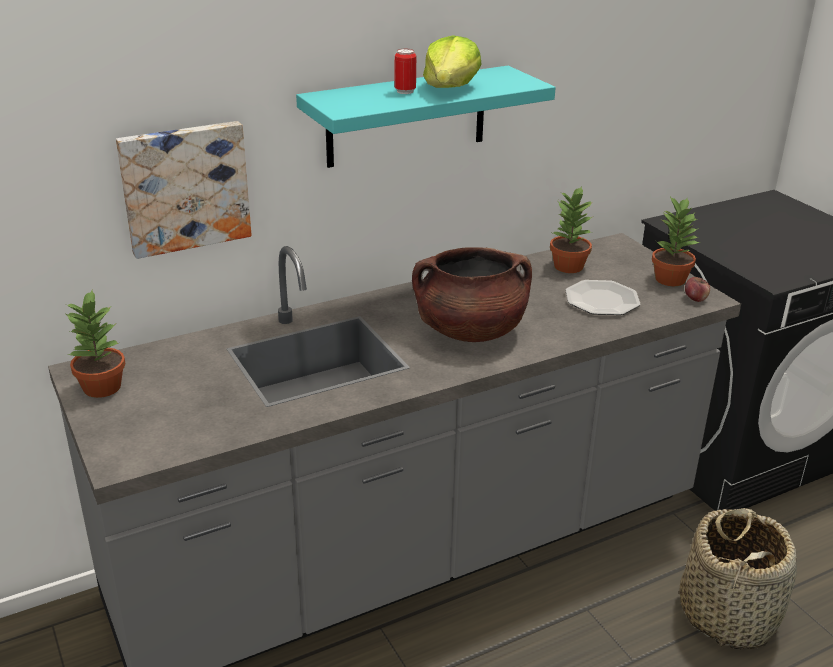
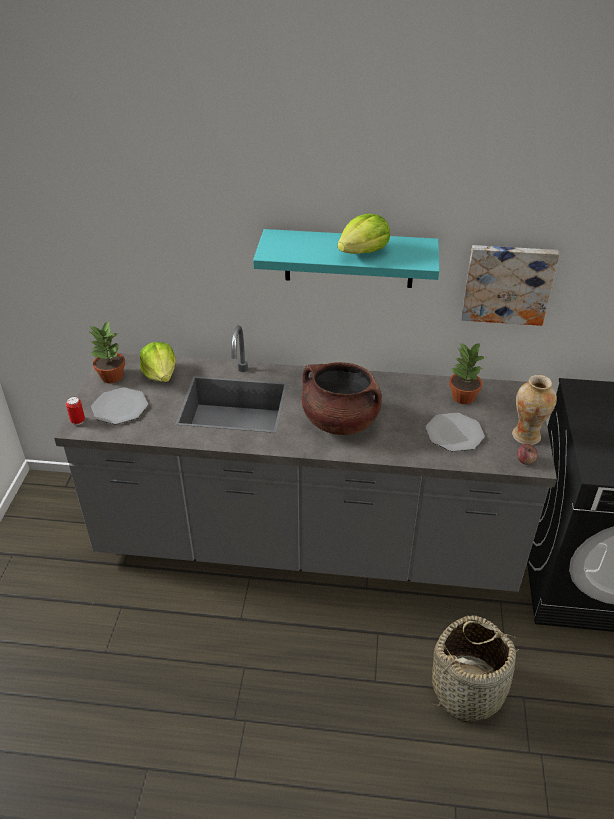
camera: 35 degrees right, 10 degrees up
picture [116,121,252,259] -> picture moved to [462,245,559,326]
can [395,49,416,94] -> can moved to [66,397,85,425]
potted plant [652,196,699,286] -> vase [512,375,557,445]
none -> plate [91,388,148,424]
none -> lettuce [140,342,176,382]

